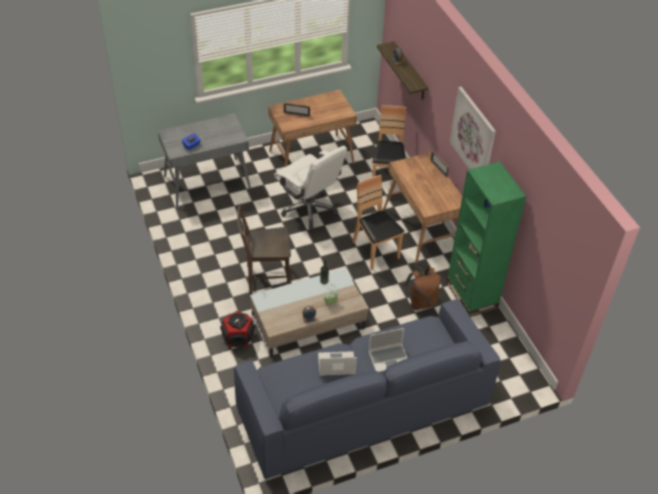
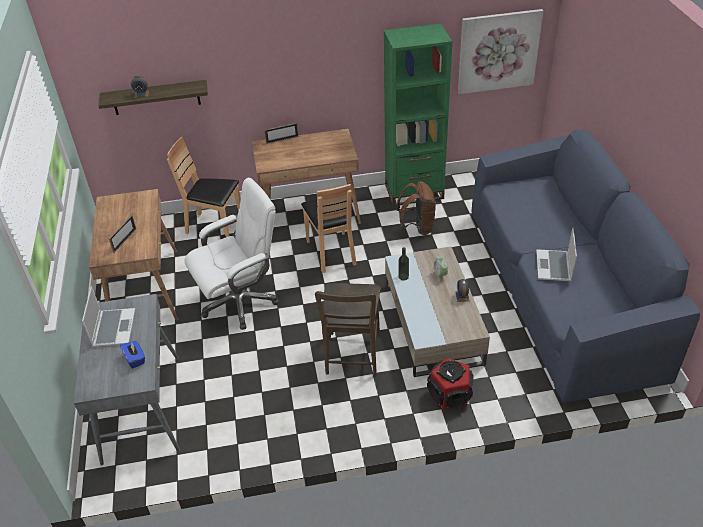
camera: 75 degrees left, 5 degrees down
brown chair [352,175,405,270] -> brown chair turned 90 degrees counterclockwise [301,184,357,273]
laptop [368,328,407,372] -> laptop moved to [82,286,135,347]
picture [450,87,496,169] -> picture moved to [458,9,543,94]

